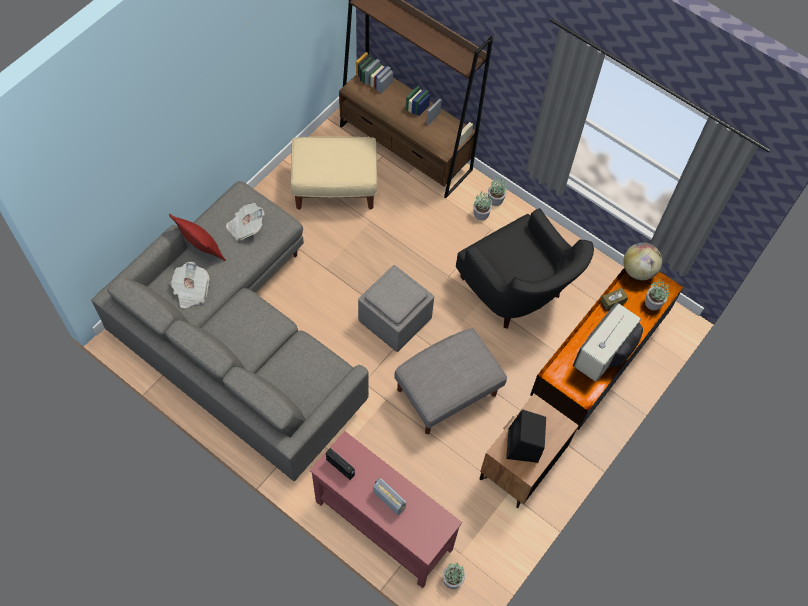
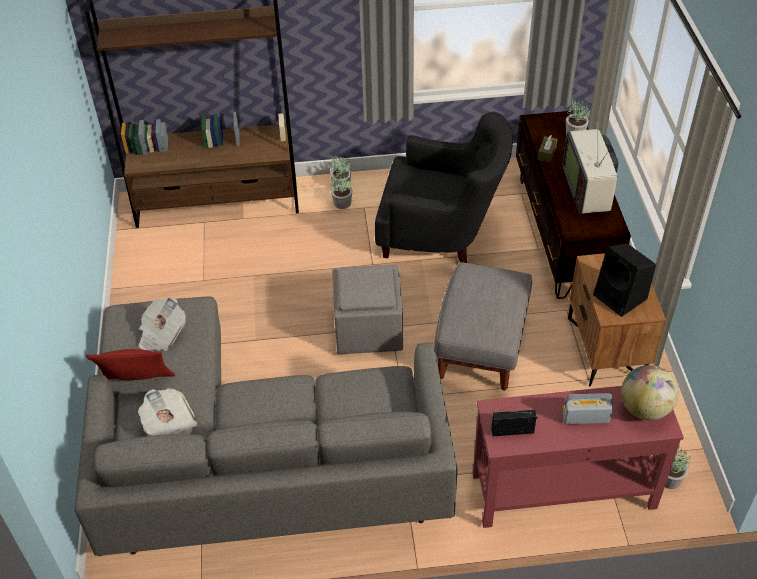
camera: 40 degrees left, 15 degrees down
beige ottoman [290,137,377,210] -> none
globe [623,242,662,280] -> globe moved to [621,365,678,420]

